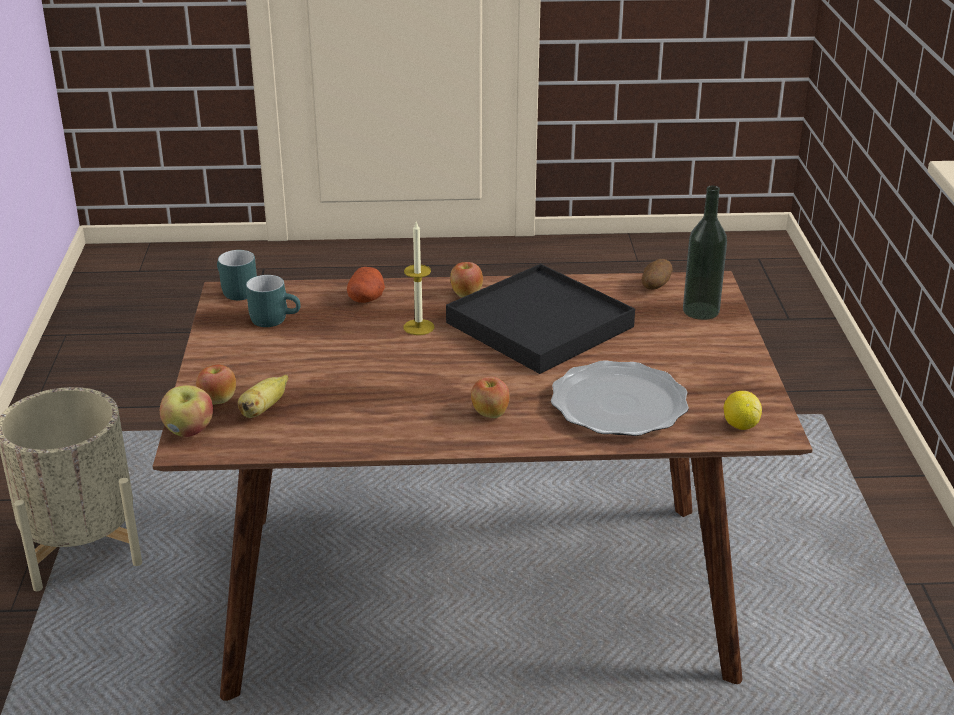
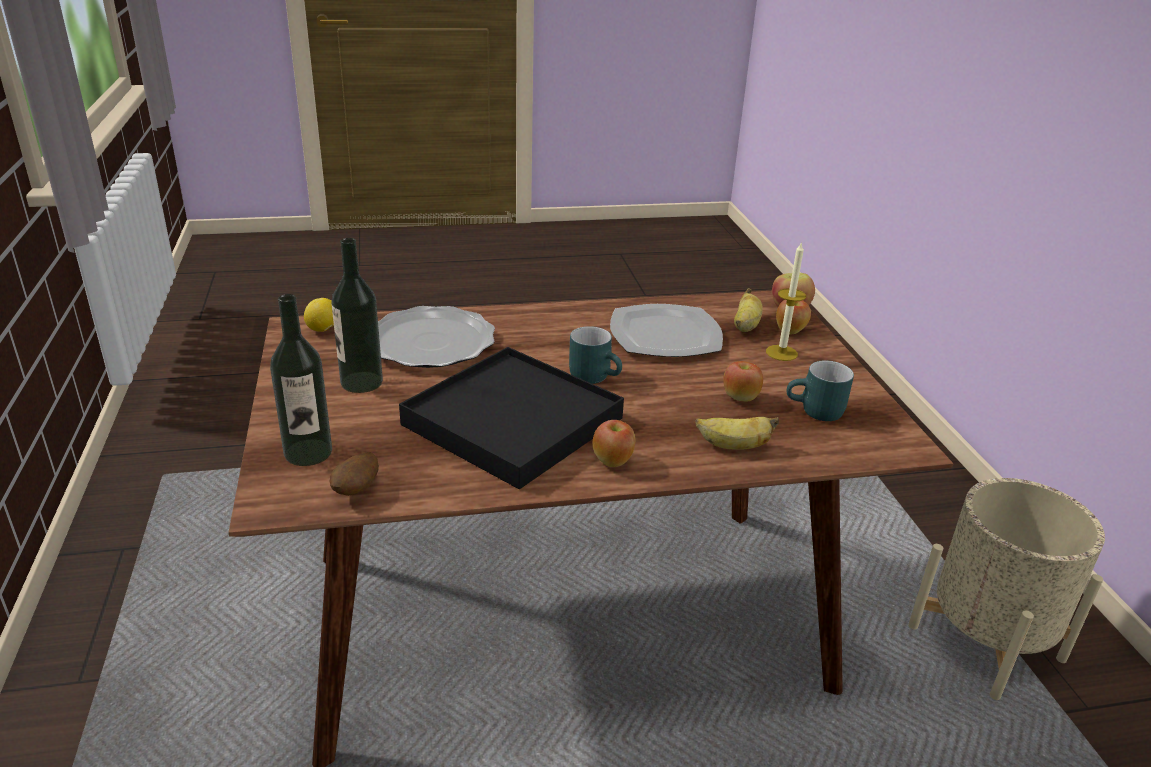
camera: 170 degrees right, 0 degrees up
turquoise mug [217,250,257,300] -> turquoise mug moved to [569,326,622,384]
potato [347,267,385,303] -> banana [695,417,779,450]
candle [404,222,434,335] -> candle moved to [766,241,806,361]
apple [471,377,510,418] -> apple moved to [723,361,763,401]
none -> bottle [331,238,383,393]
none -> plate [610,304,723,357]

